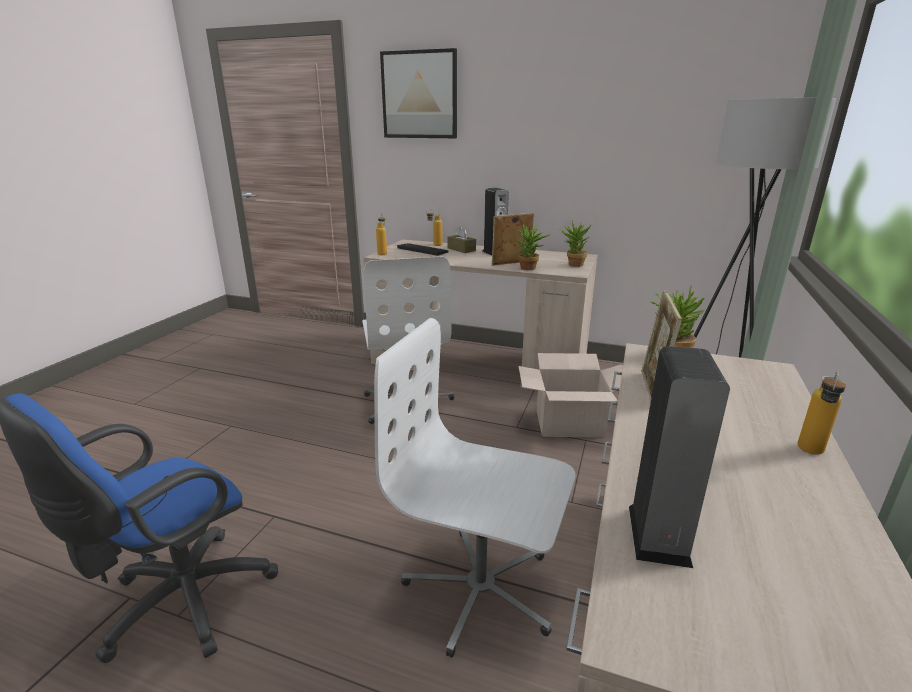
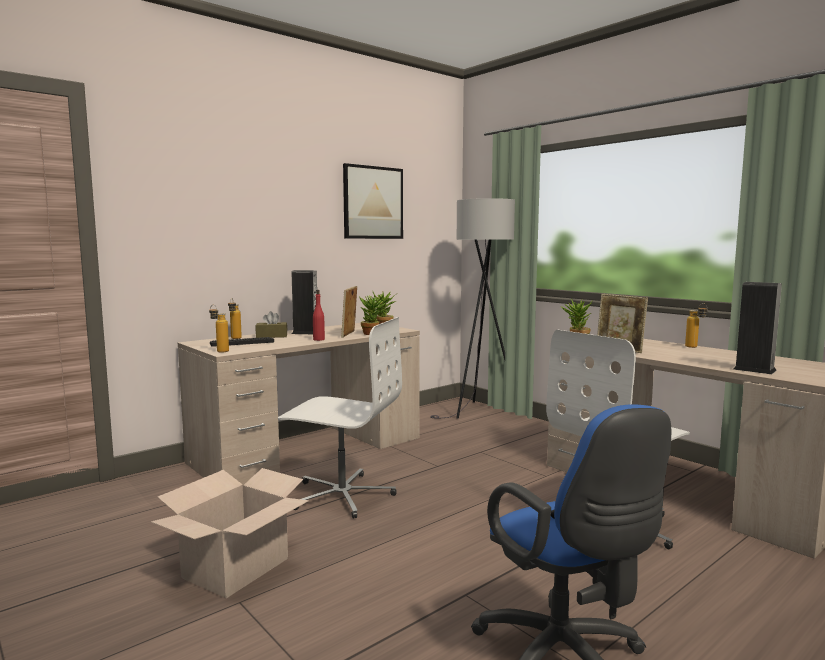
camera: 60 degrees left, 15 degrees down
picture [380,48,457,138] -> picture moved to [343,163,403,239]
cardboard box [518,353,623,438] -> cardboard box moved to [151,468,309,598]
none -> red bottle [313,290,325,341]

